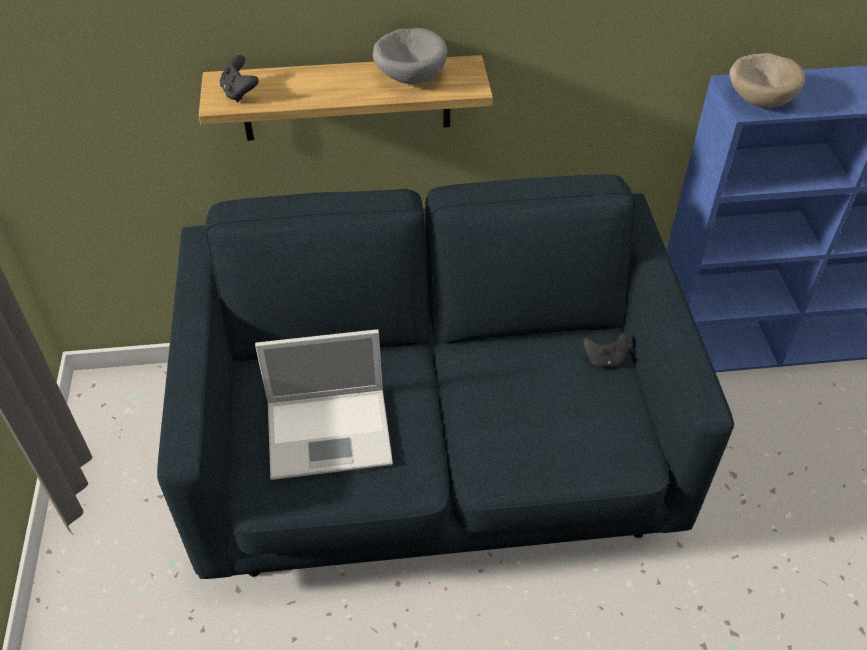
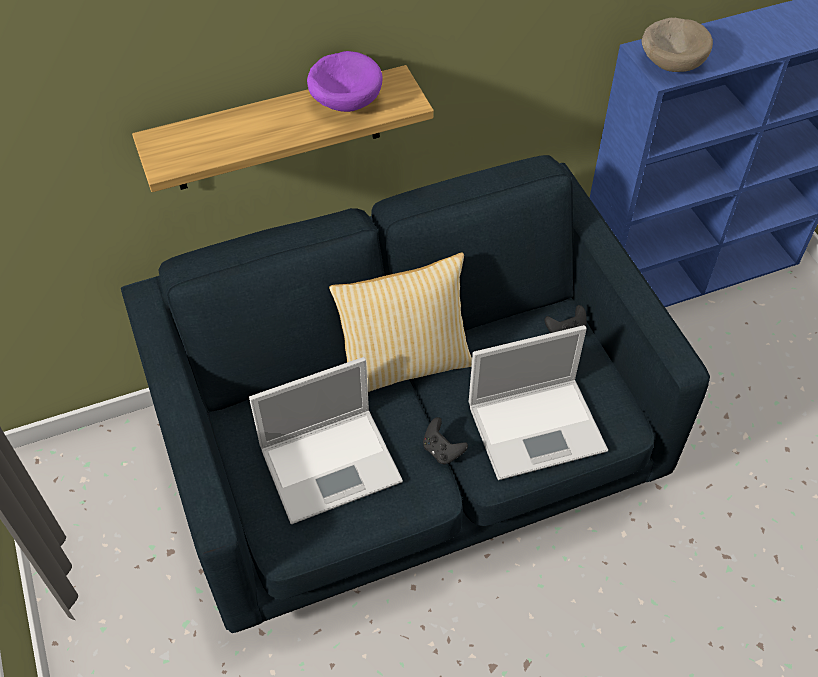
camera: 15 degrees left, 5 degrees up
black game controller [220,55,259,102] -> black game controller moved to [423,417,468,464]
grey bowl [373,28,447,84] -> purple bowl [307,51,382,112]
none -> pillow [329,253,472,392]
none -> laptop [469,325,608,480]

